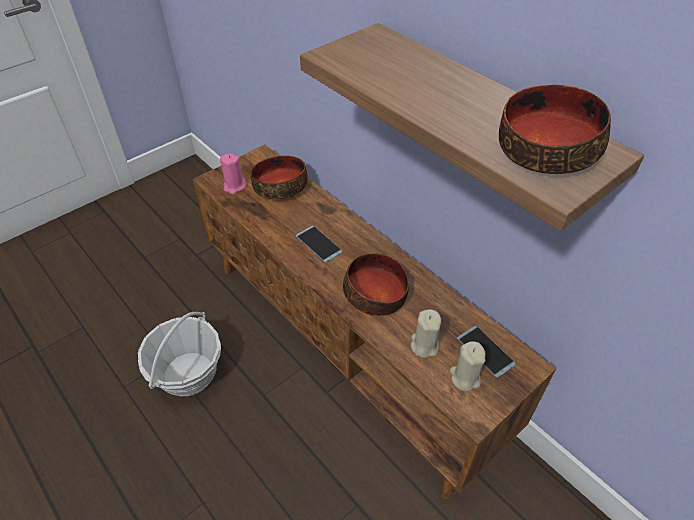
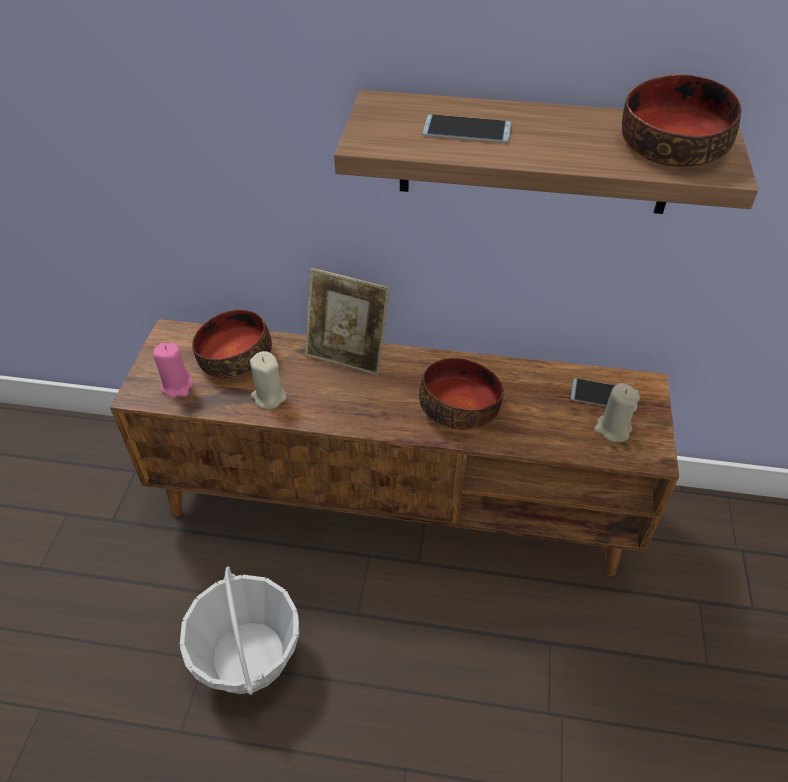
camera: 40 degrees left, 0 degrees up
phone [296,226,342,263] -> phone moved to [422,114,511,143]
beige candle [411,309,441,358] -> beige candle moved to [250,351,287,409]
none -> picture frame [305,268,390,376]

